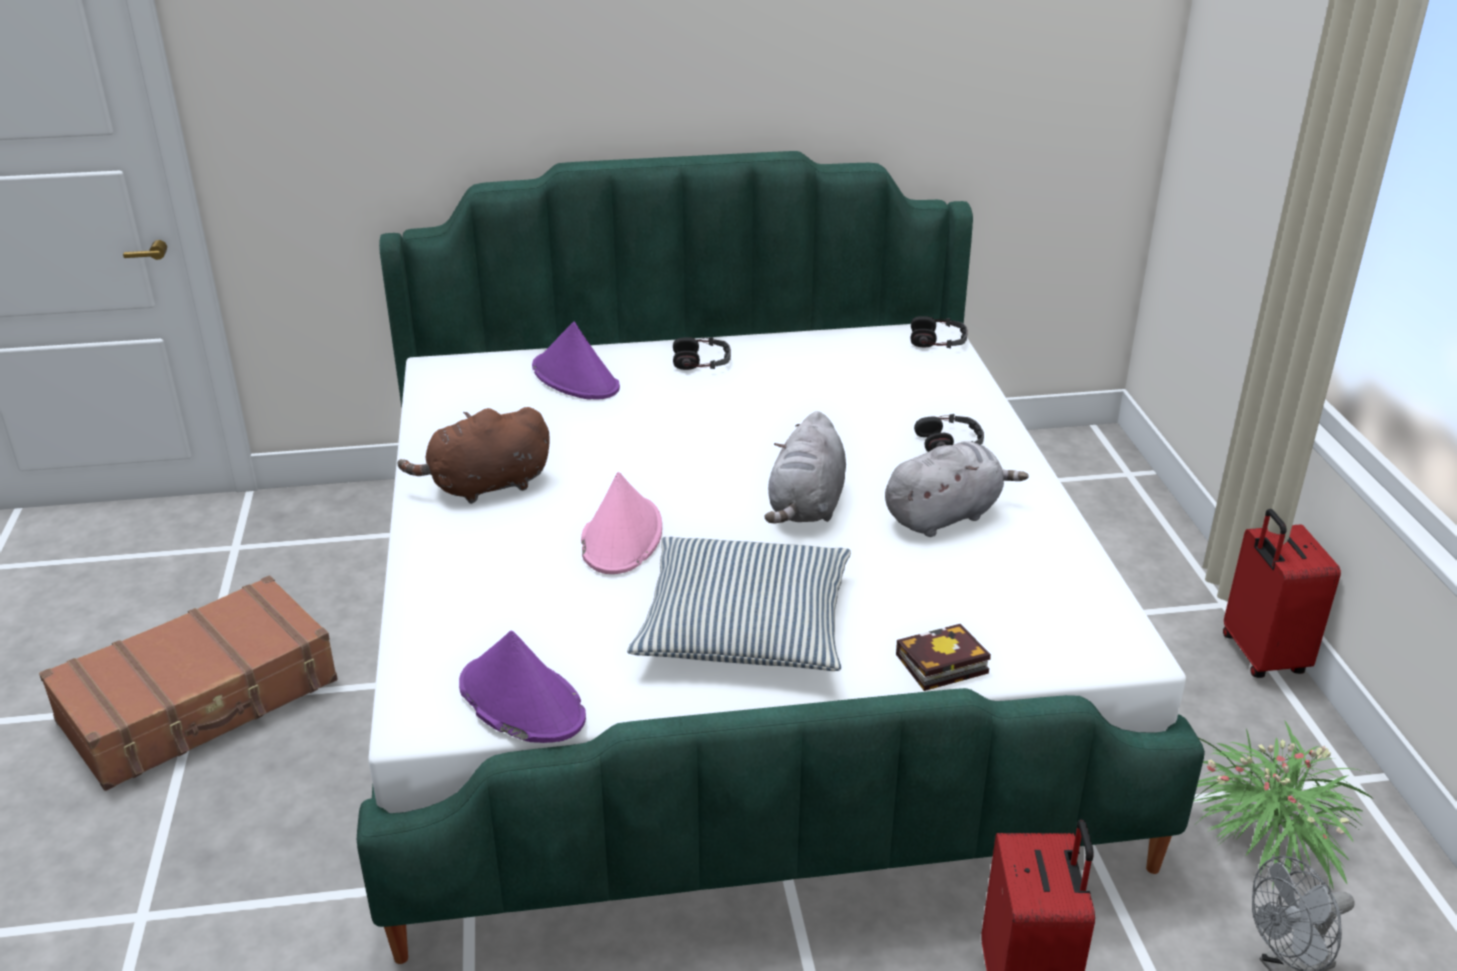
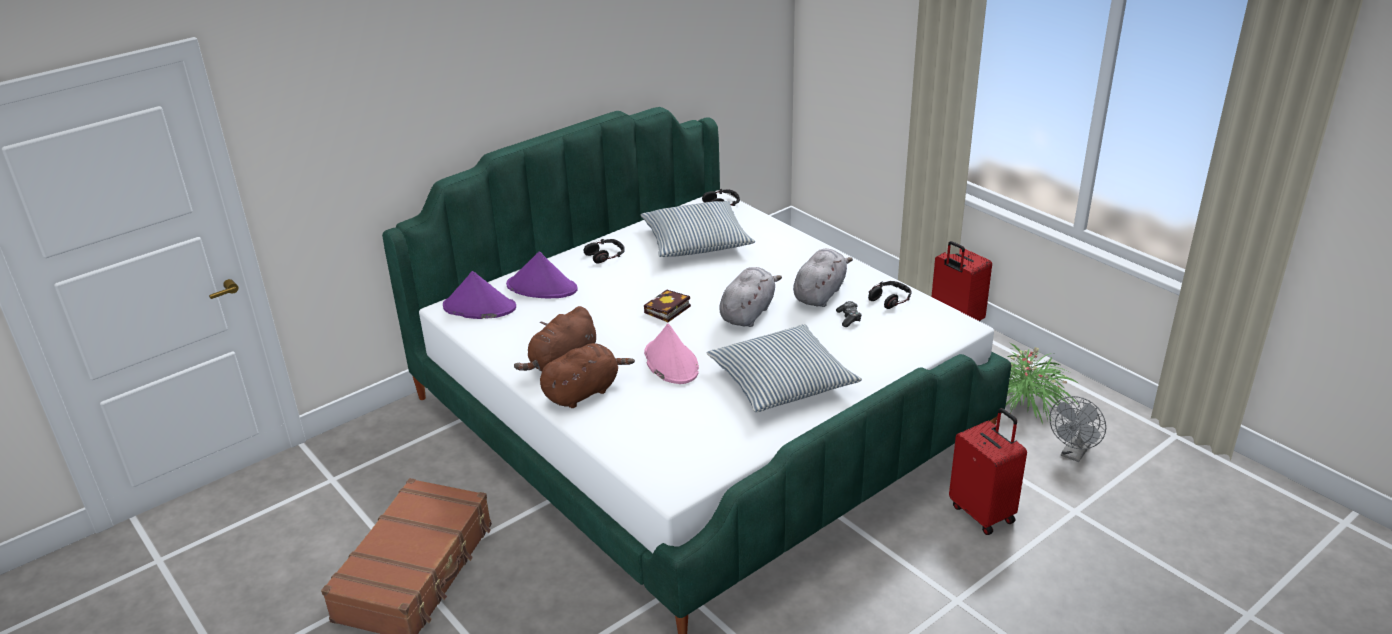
camera: 30 degrees left, 0 degrees up
purple hat [459,631,586,743] -> purple hat moved to [443,271,516,319]
grey plush toy [764,411,846,524] -> grey plush toy turned 135 degrees counterclockwise [719,267,782,327]
book [896,624,991,691] -> book moved to [644,290,691,322]
headphones [914,414,984,452] -> headphones moved to [868,281,912,309]
none -> brown plush toy [540,343,635,408]
none -> pillow [641,201,755,257]
none -> game controller [836,301,862,327]

